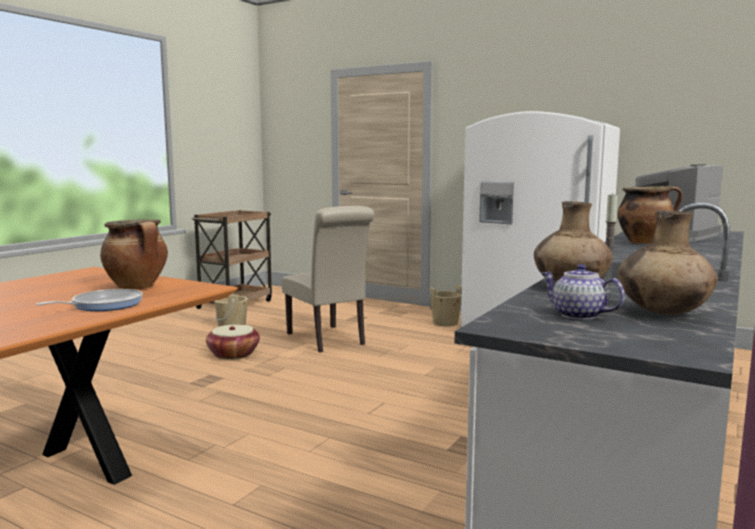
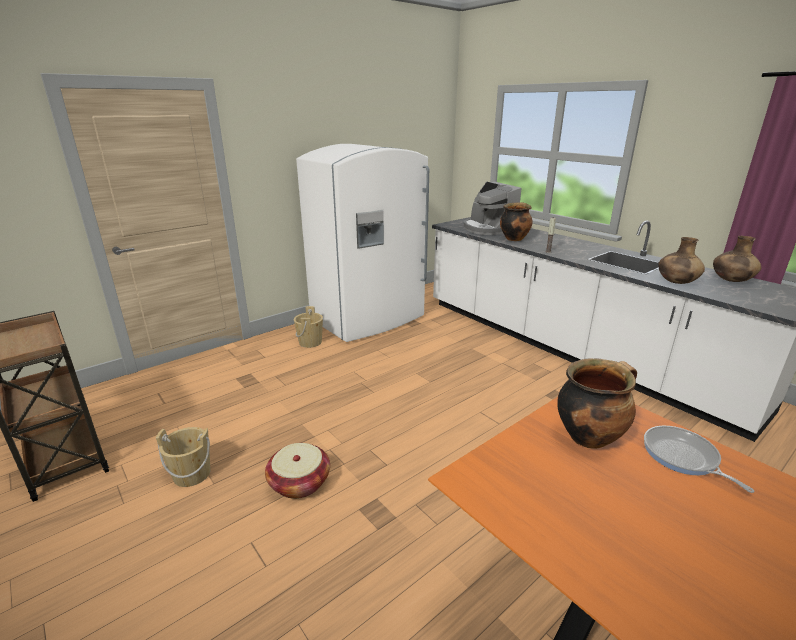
camera: 70 degrees left, 15 degrees up
beige chair [282,206,374,352] -> none
teapot [542,264,625,320] -> none

